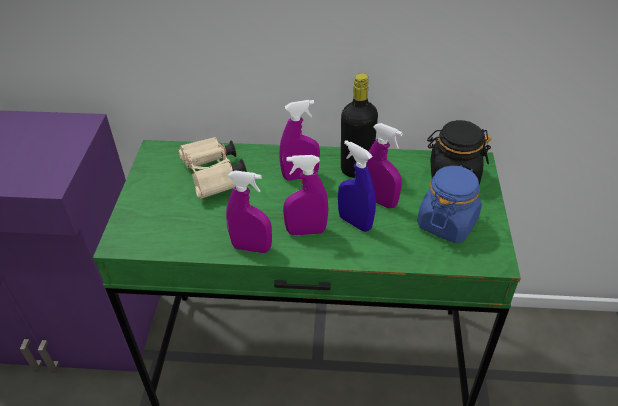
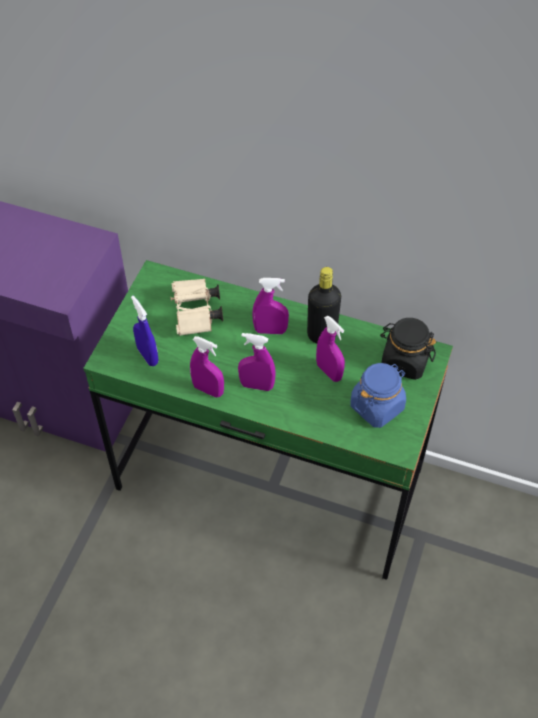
camera: 15 degrees right, 10 degrees up
blue spray bottle [338,140,376,232] -> blue spray bottle moved to [131,296,159,366]

